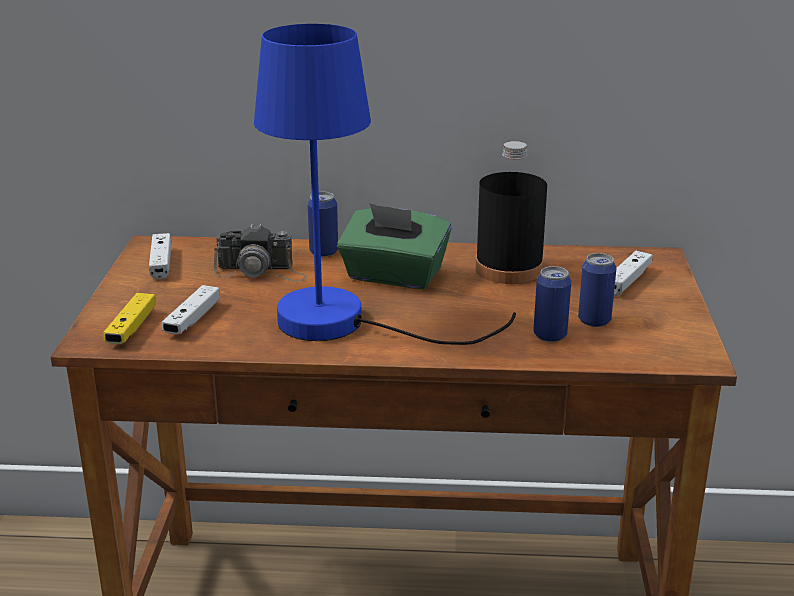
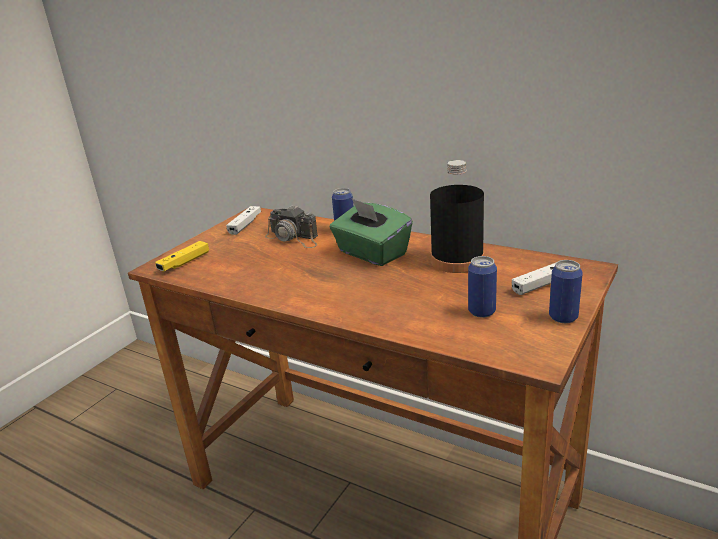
camera: 30 degrees right, 0 degrees up
white game controller [162,285,220,334] -> none
blue table lamp [254,24,516,345] -> none
can [533,266,571,342] -> can moved to [549,260,583,323]

